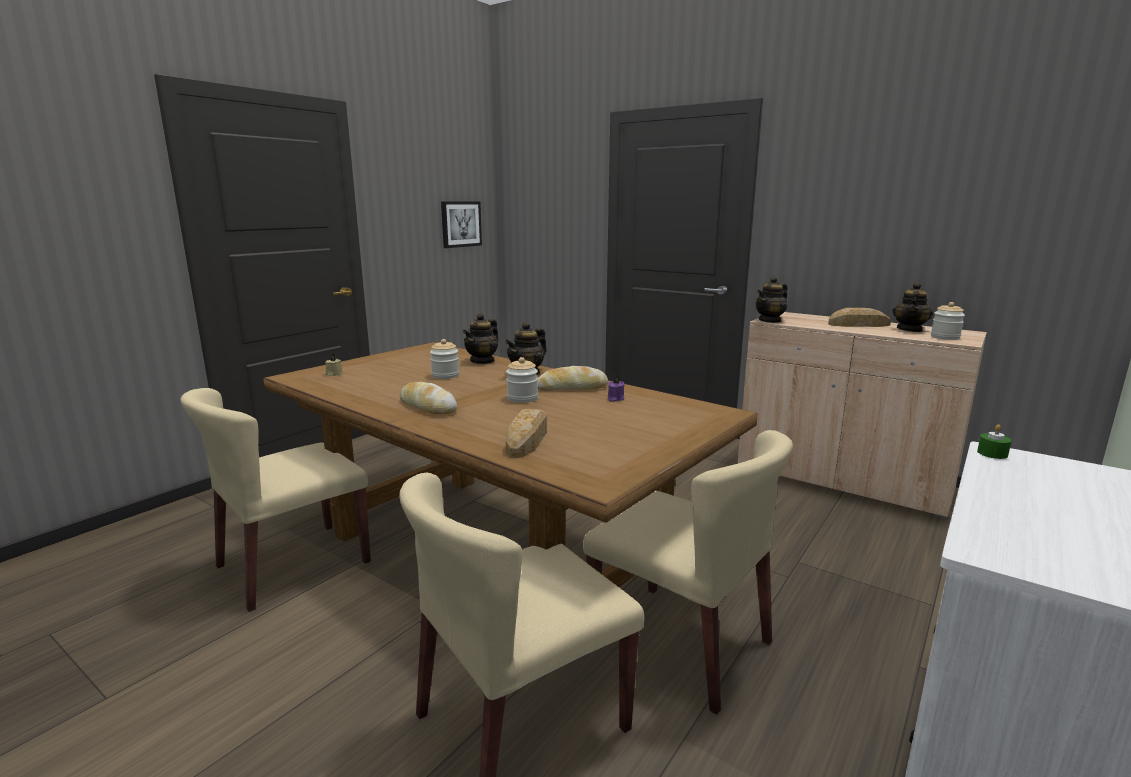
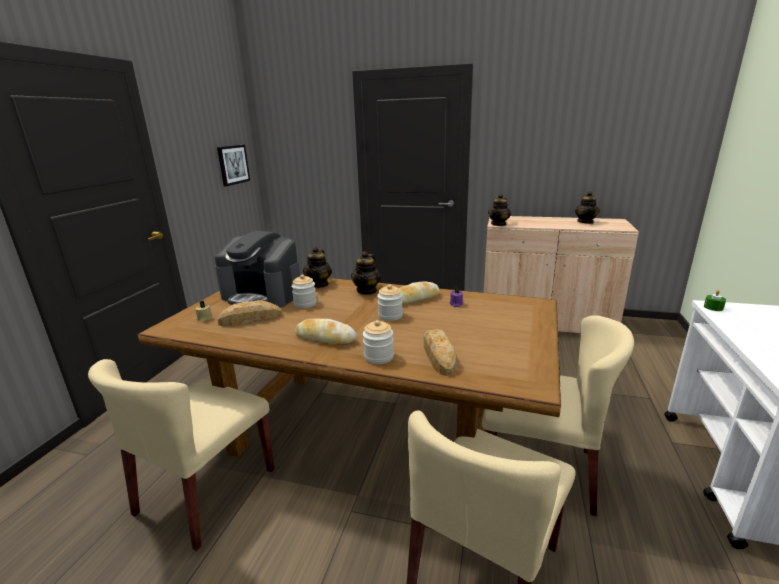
camera: 20 degrees left, 5 degrees up
bread [828,308,891,327] -> bread moved to [218,300,282,326]
jar [931,302,965,340] -> jar moved to [363,320,394,364]
none -> coffee machine [215,231,300,308]

